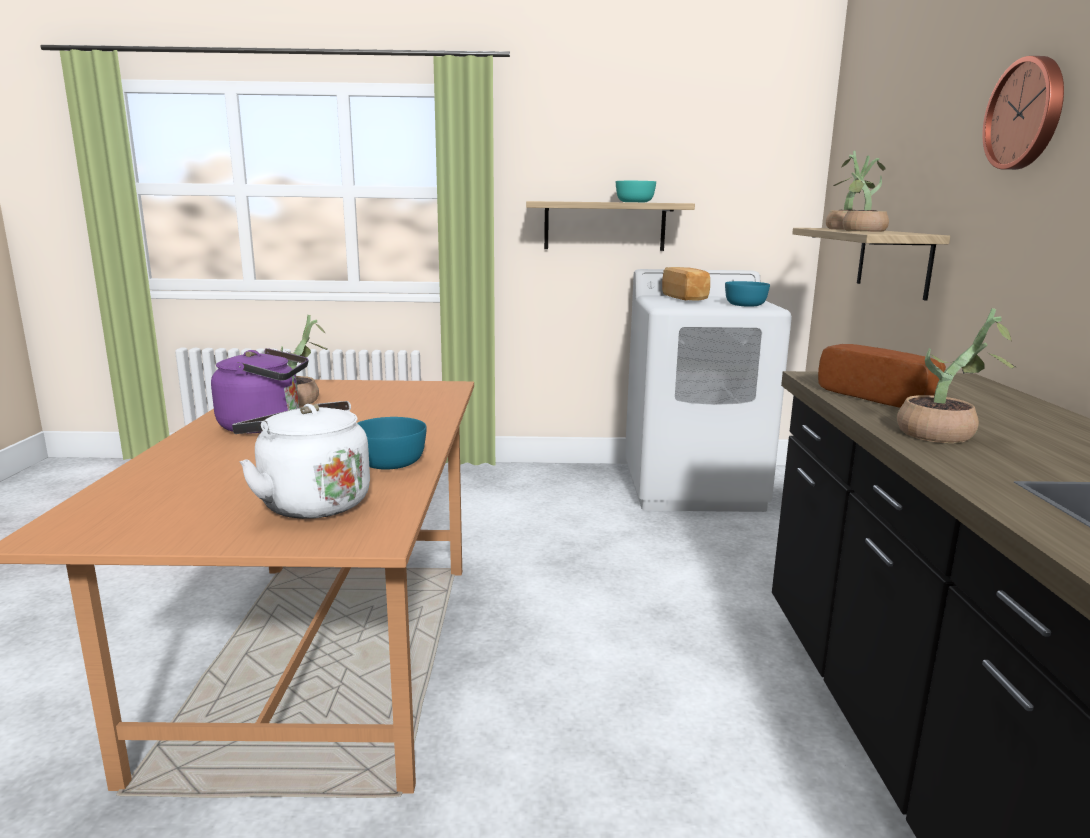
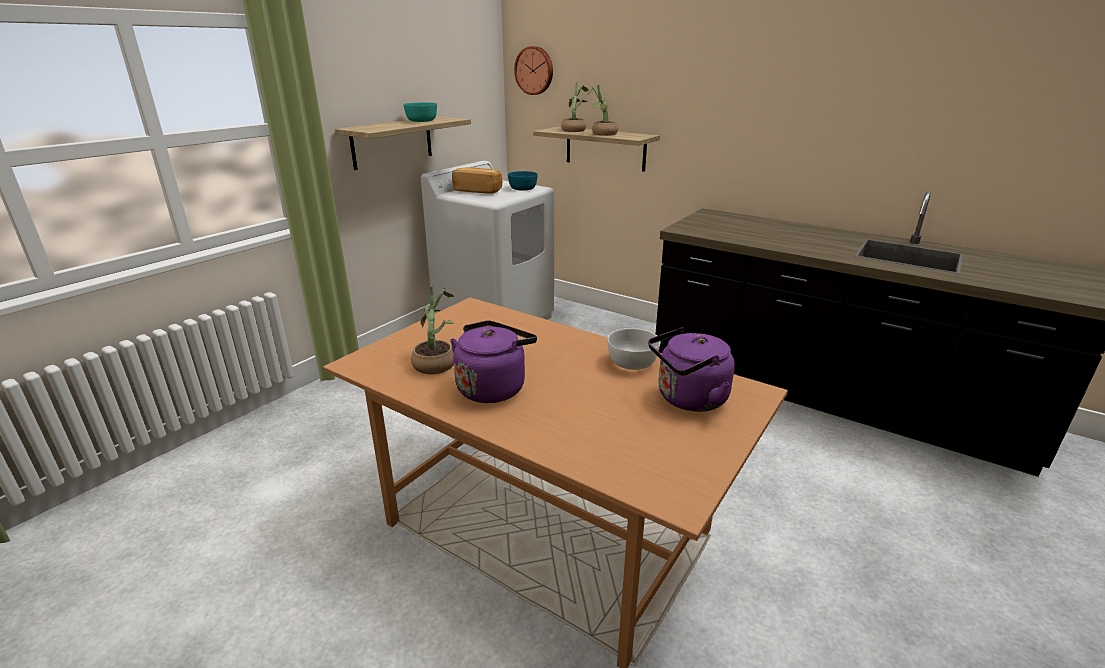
camera: 55 degrees left, 10 degrees up
white kettle [232,401,370,519] -> purple kettle [648,327,735,412]
turquoise bowl [358,417,427,470] -> white bowl [607,328,660,370]
bread [818,344,946,408] -> none
potted plant [897,308,1016,443] -> none
wall clock [982,56,1064,170] -> wall clock moved to [514,46,553,95]

